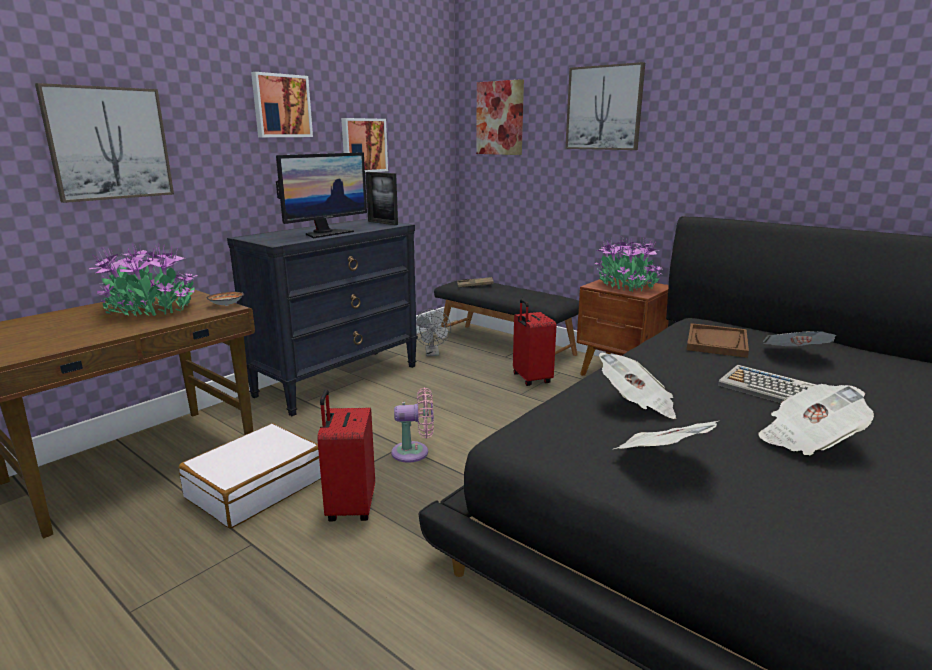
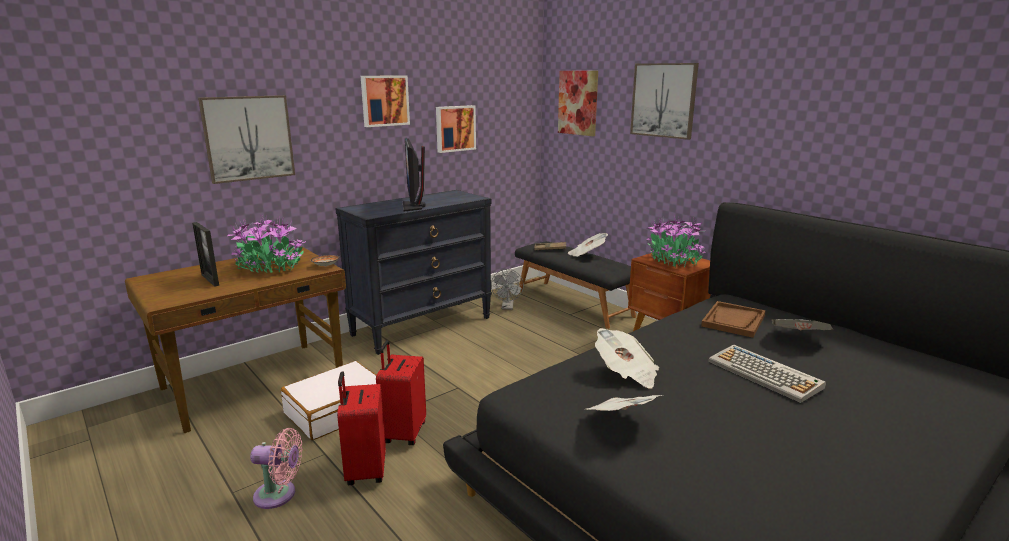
camera: 10 degrees right, 0 degrees up
monitor [276,152,367,238] -> monitor turned 120 degrees clockwise [402,138,426,212]
picture frame [366,172,398,225] -> picture frame moved to [192,222,219,287]
pink fan [391,388,434,462] -> pink fan moved to [250,428,303,509]
red suitcase [513,299,557,386] -> red suitcase moved to [337,371,386,485]
newspaper [758,384,874,455] -> newspaper moved to [568,233,608,257]

